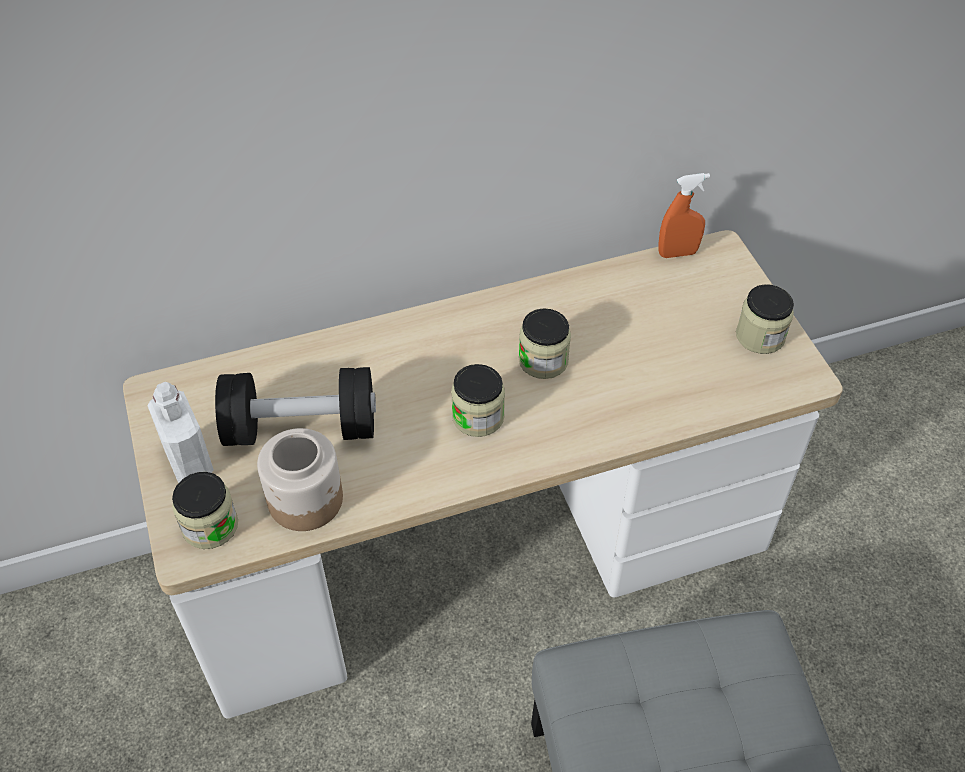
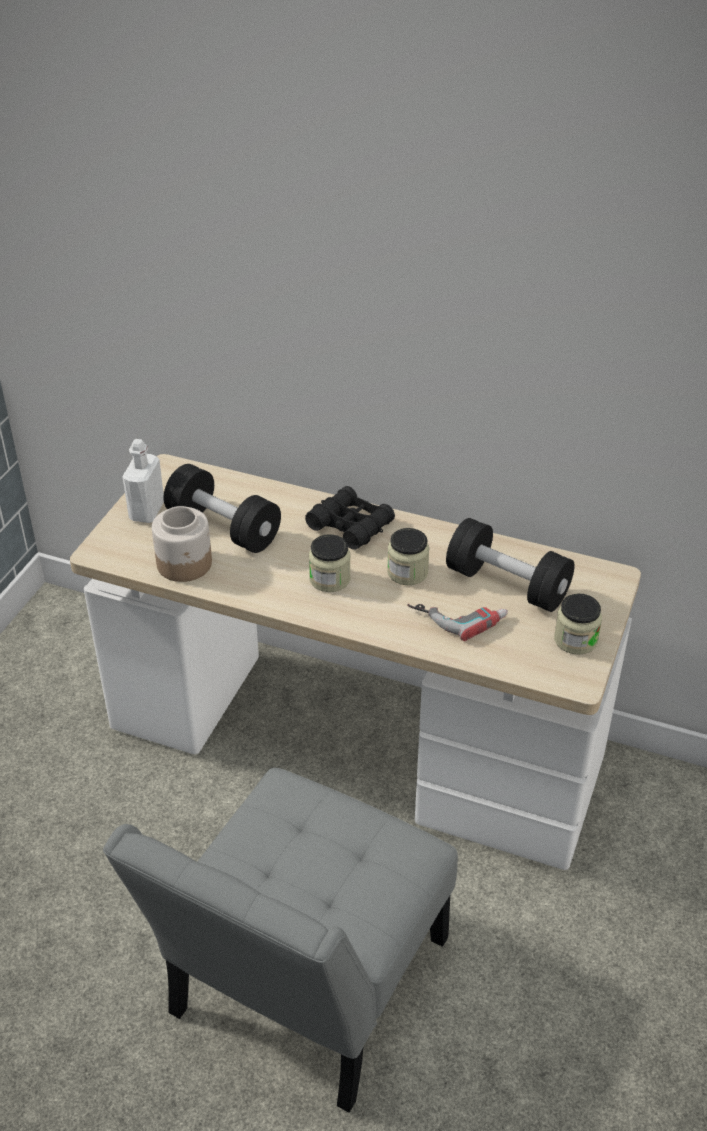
camera: 40 degrees right, 10 degrees down
jar [172,472,238,549] -> none
orange spray bottle [658,173,710,258] -> none
none -> black binoculars [305,486,395,550]
none -> power drill [407,604,508,641]
none -> black dumbbell [446,518,574,612]

